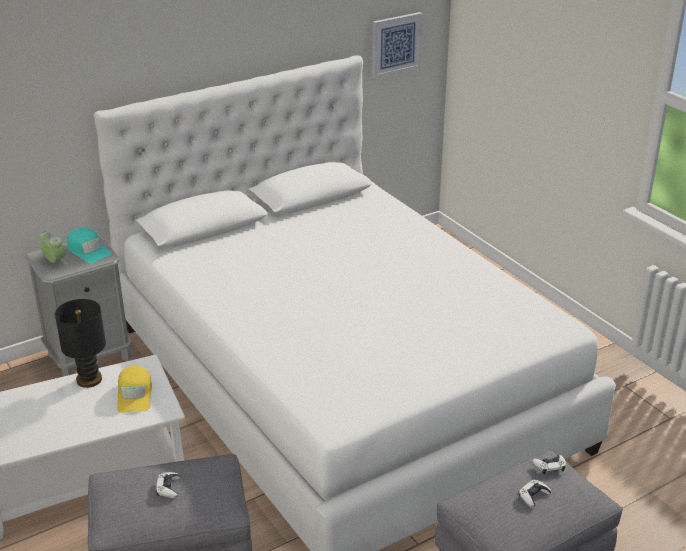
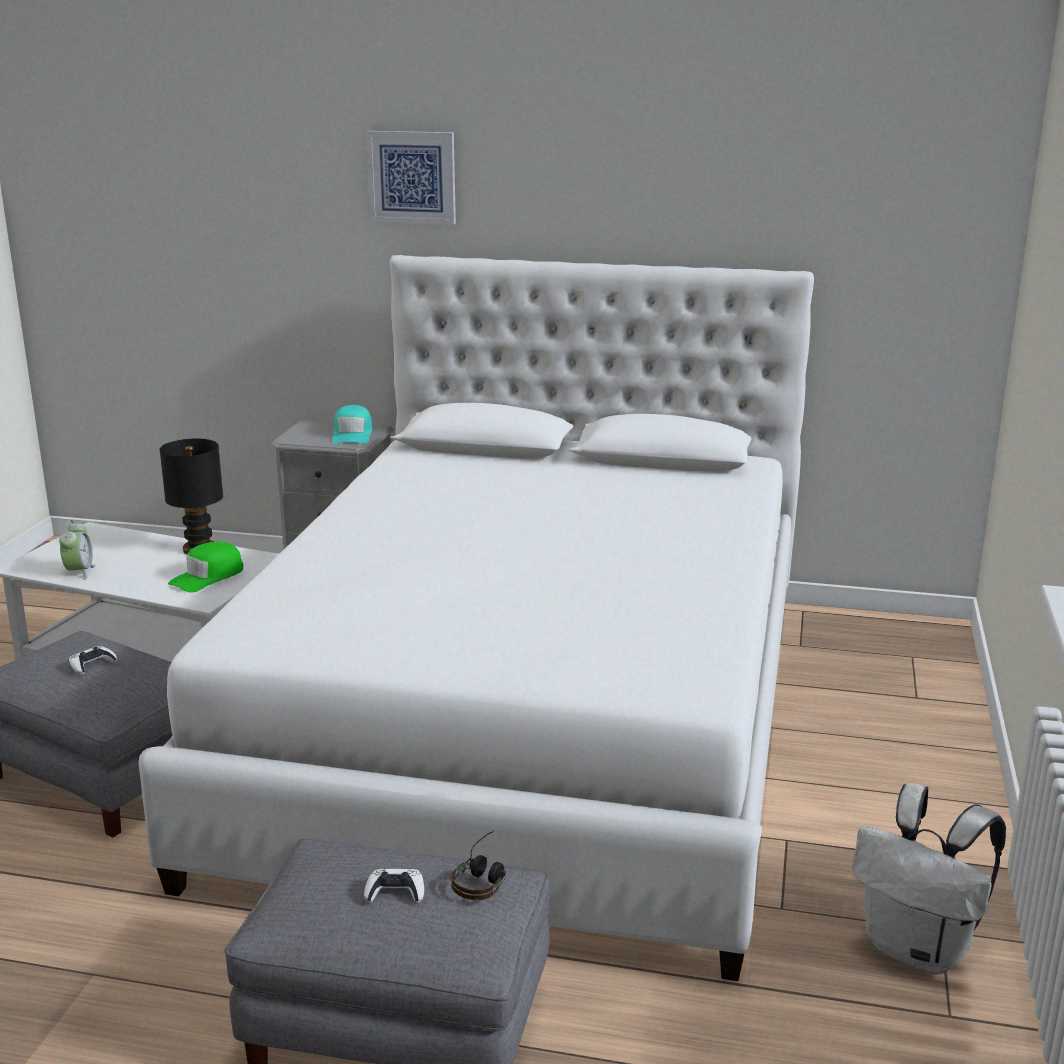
camera: 45 degrees right, 10 degrees down
alarm clock [39,230,68,265] -> alarm clock moved to [59,520,96,580]
yellow cap [117,365,152,413] -> green cap [168,542,243,593]
picture [372,12,423,78] -> picture moved to [366,131,456,225]
white game controller [533,455,566,474] -> headphones [451,831,506,900]
none -> white backpack [852,783,1006,975]

